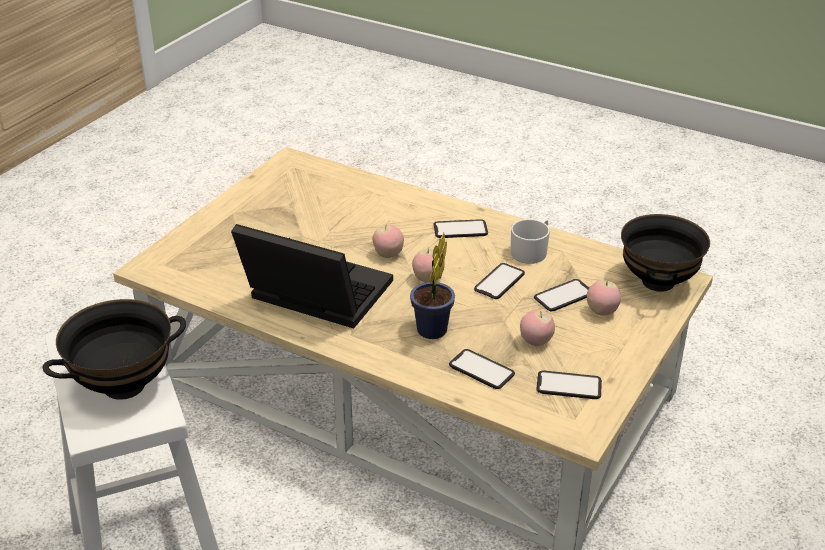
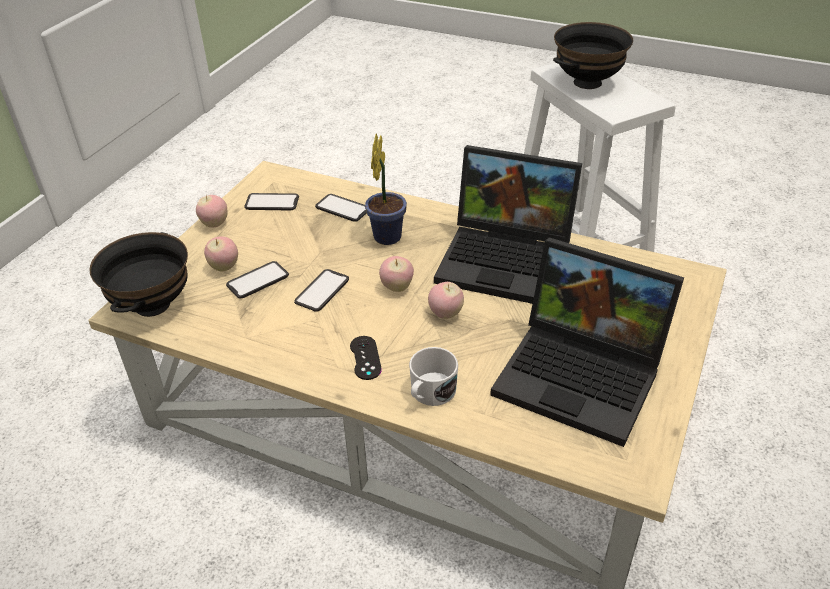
camera: 175 degrees right, 5 degrees up
phone [433,219,488,238] -> black game controller [350,336,382,380]
white mug [511,218,550,264] -> white mug moved to [409,347,458,406]
apple [520,310,555,346] -> apple moved to [196,195,228,228]
none -> laptop [490,237,684,447]

